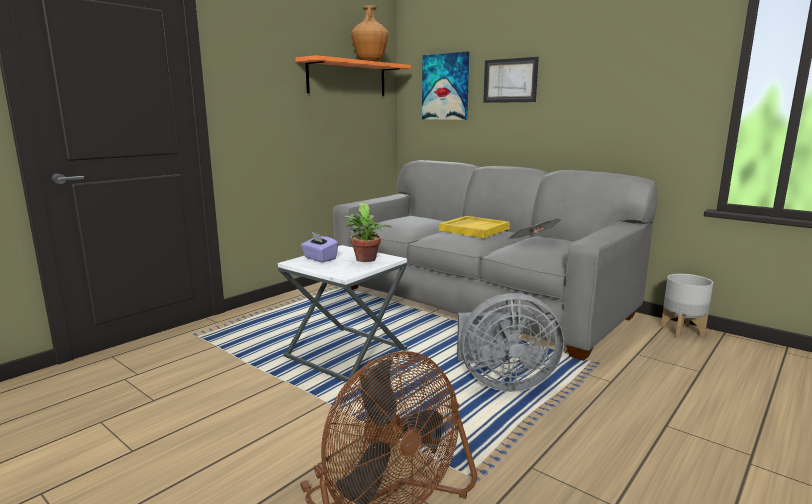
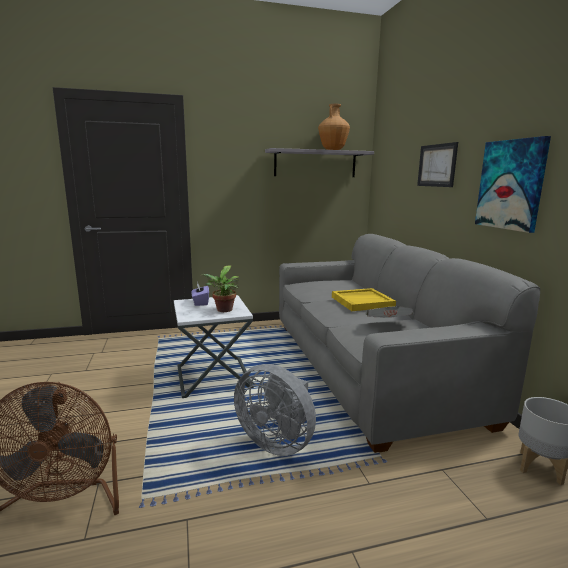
camera: 35 degrees right, 0 degrees up
orange shelf [295,55,411,96] -> grey shelf [265,148,374,177]
picture [422,51,469,120] -> picture moved to [475,136,551,233]

